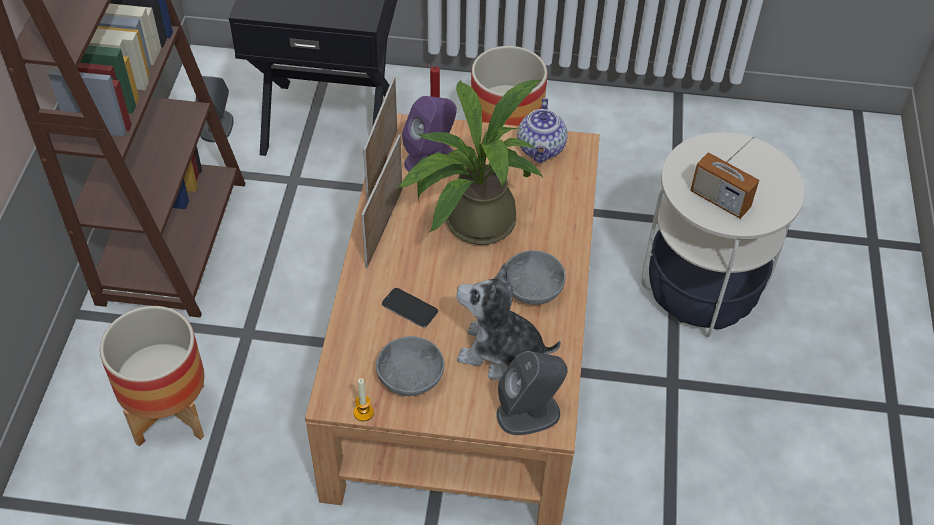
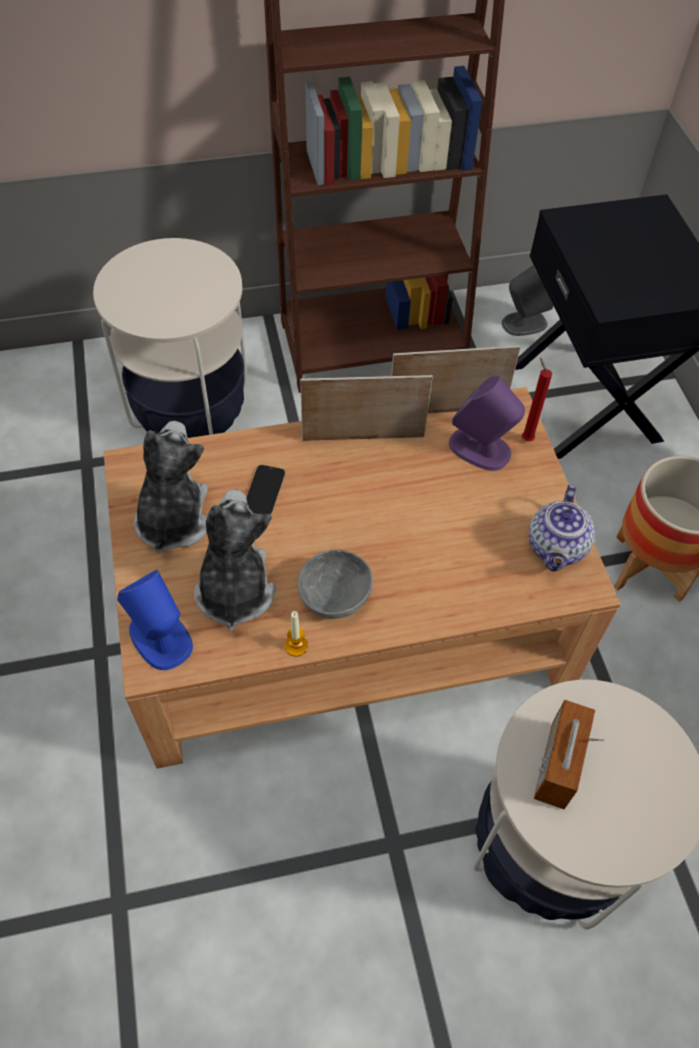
camera: 70 degrees right, 5 degrees up
planter [100,306,205,447] -> beige side table [93,238,247,438]
candle [354,378,374,421] -> candle moved to [285,611,308,657]
grey bowl [376,336,445,396] -> plush toy [134,421,208,554]
potted plant [395,80,542,245] -> none
grey speaker [496,351,567,435] -> blue speaker [117,569,193,670]
teapot [518,98,568,163] -> teapot turned 60 degrees counterclockwise [529,484,595,572]

